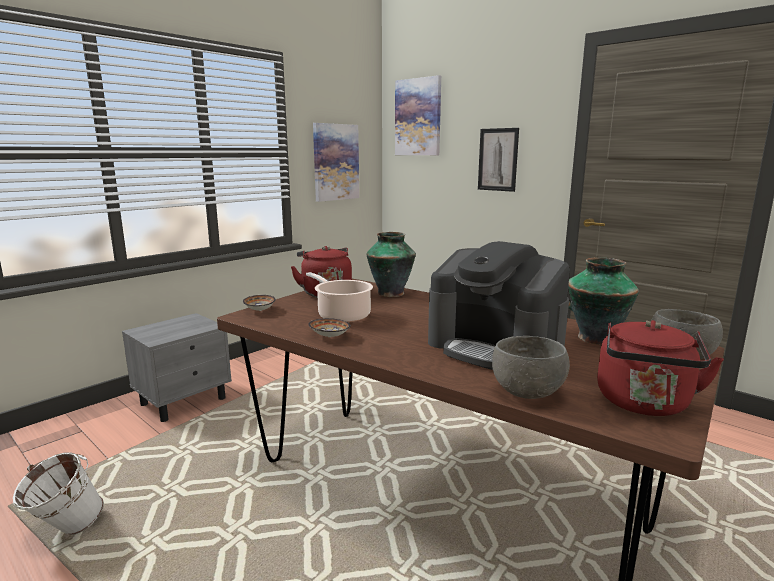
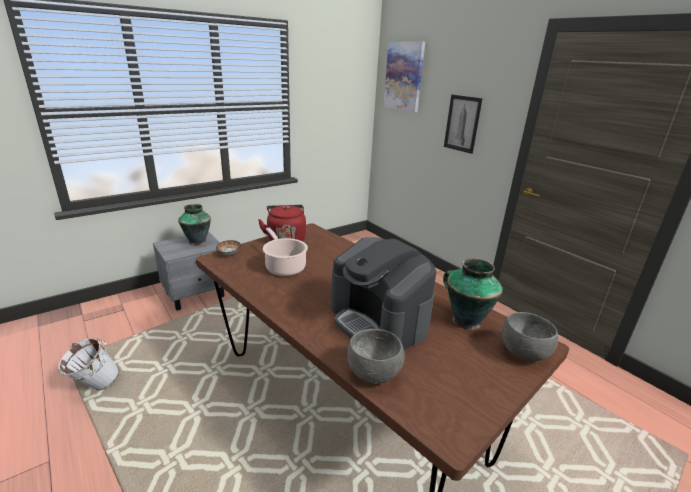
camera: 10 degrees right, 10 degrees up
bowl [308,318,351,337] -> none
picture [313,123,359,202] -> none
vase [366,232,416,297] -> vase moved to [178,204,211,246]
red kettle [597,320,724,416] -> none

